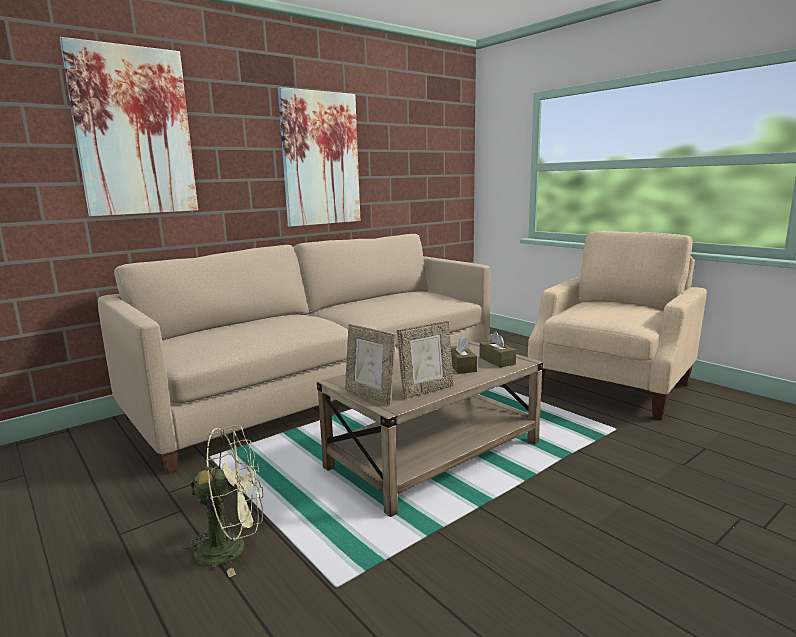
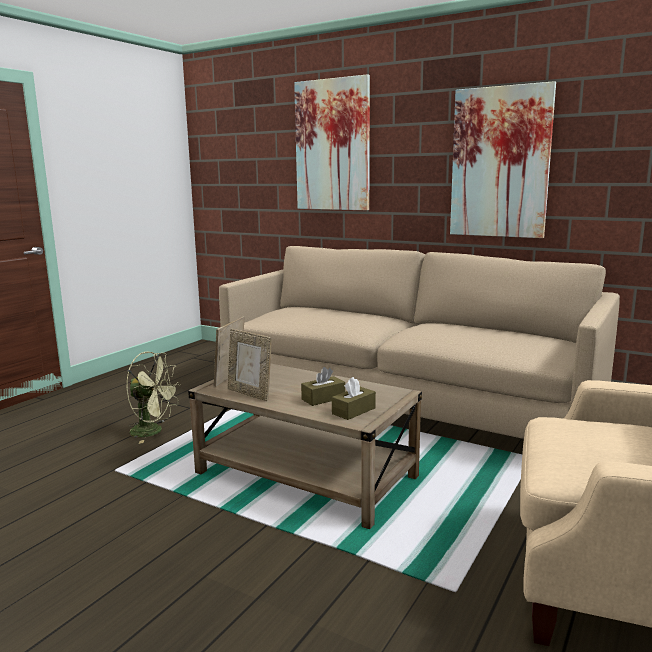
camera: 70 degrees right, 0 degrees up
green fan [182,425,263,577] -> green fan turned 45 degrees counterclockwise [126,352,181,444]

